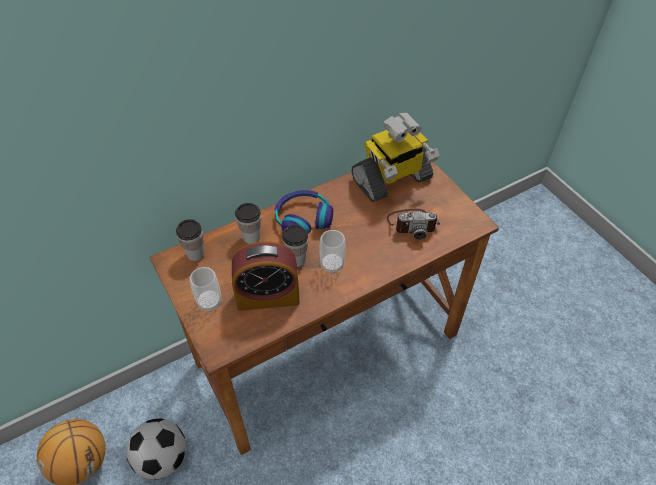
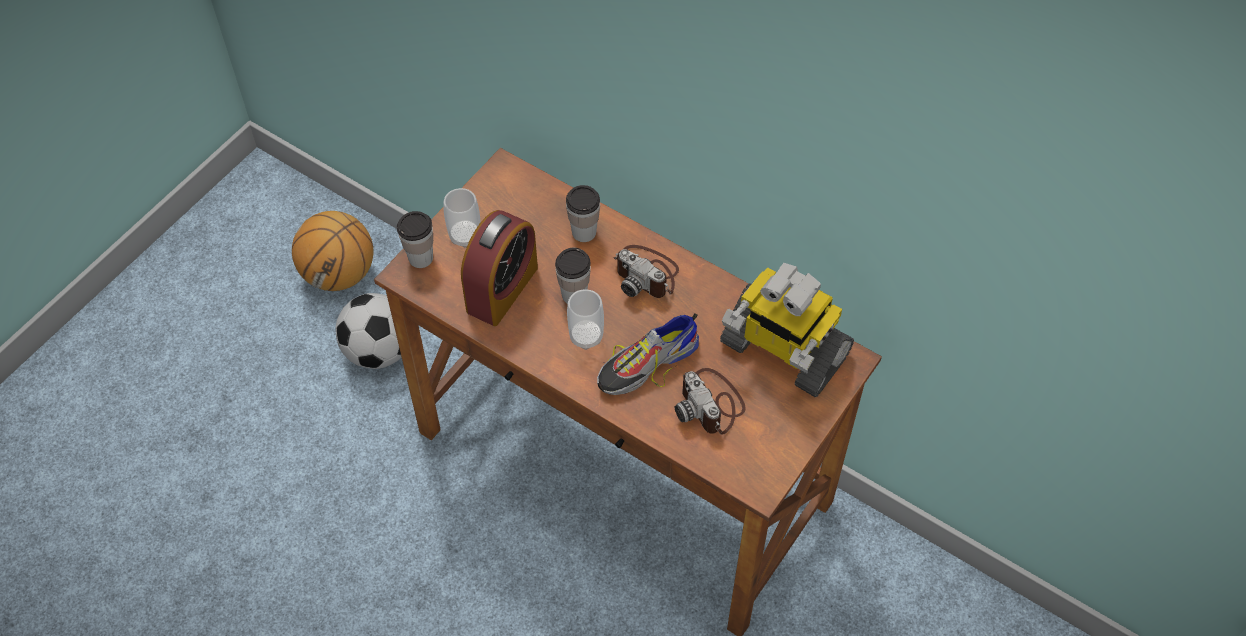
camera: 65 degrees right, 5 degrees up
cup [176,219,204,261] -> cup moved to [397,211,433,268]
alarm clock [232,242,300,311] -> alarm clock turned 120 degrees counterclockwise [461,210,538,326]
headphones [275,190,333,234] -> camera [613,245,679,298]
none -> shoe [597,313,699,395]

